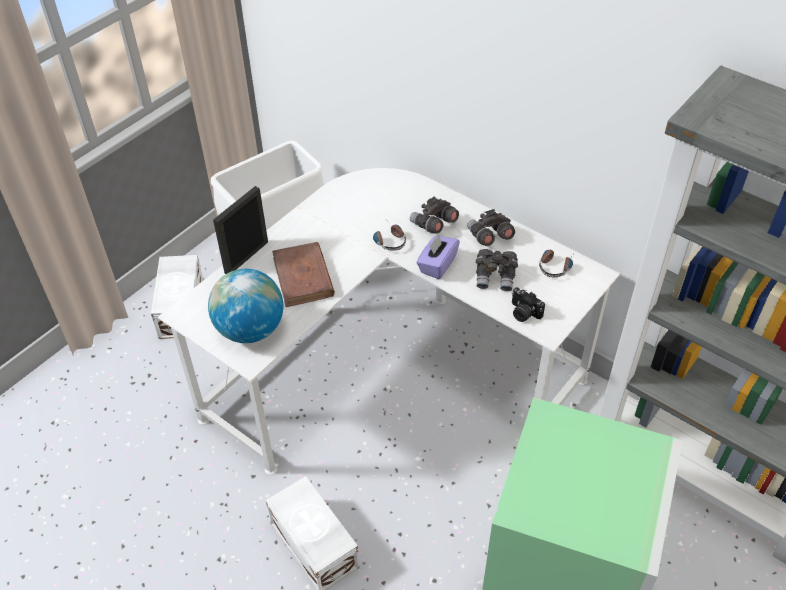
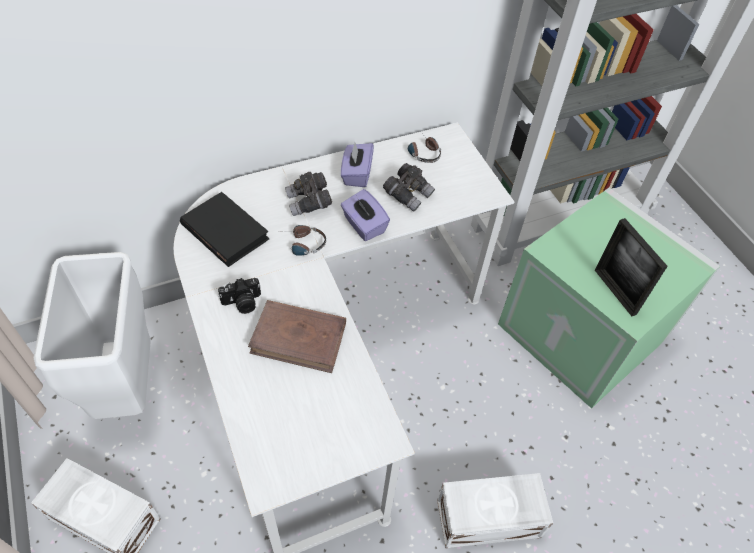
camera: 65 degrees left, 5 degrees up
globe [208,269,283,343] -> none
picture frame [213,186,268,274] -> picture frame moved to [595,218,668,316]
grey binoculars [467,209,515,246] -> purple tissue box [341,143,374,187]
camera [512,287,545,322] -> camera moved to [218,278,261,314]
none -> black book [180,192,269,267]

